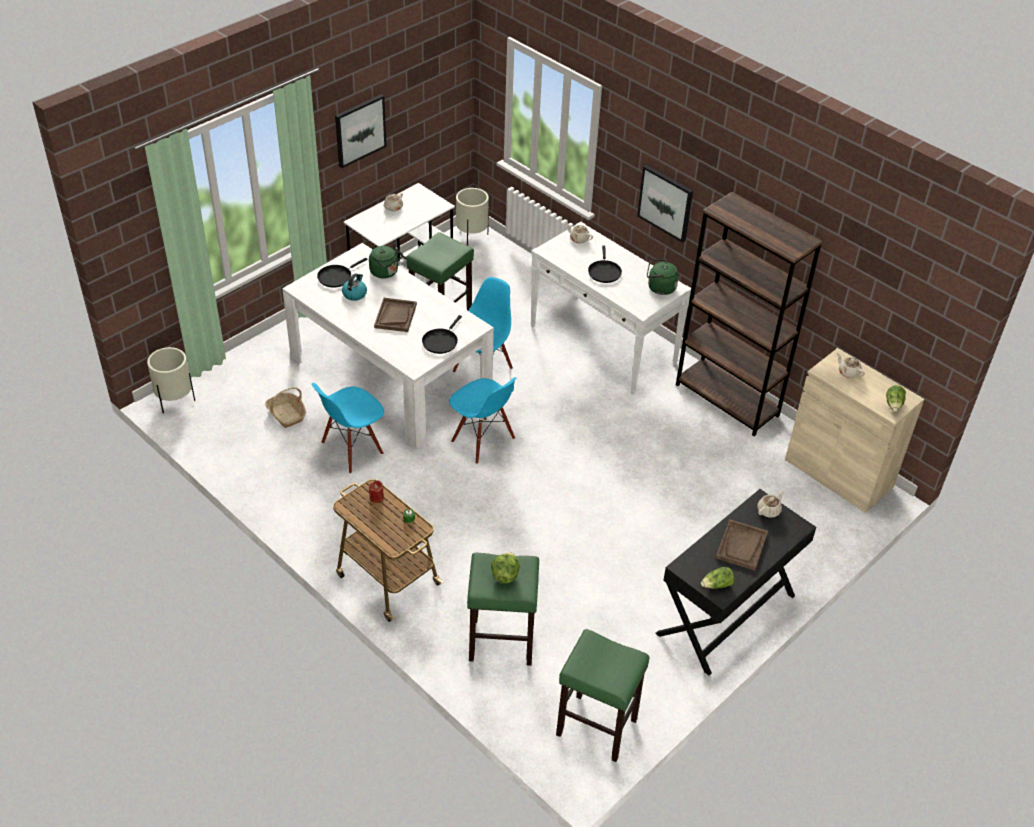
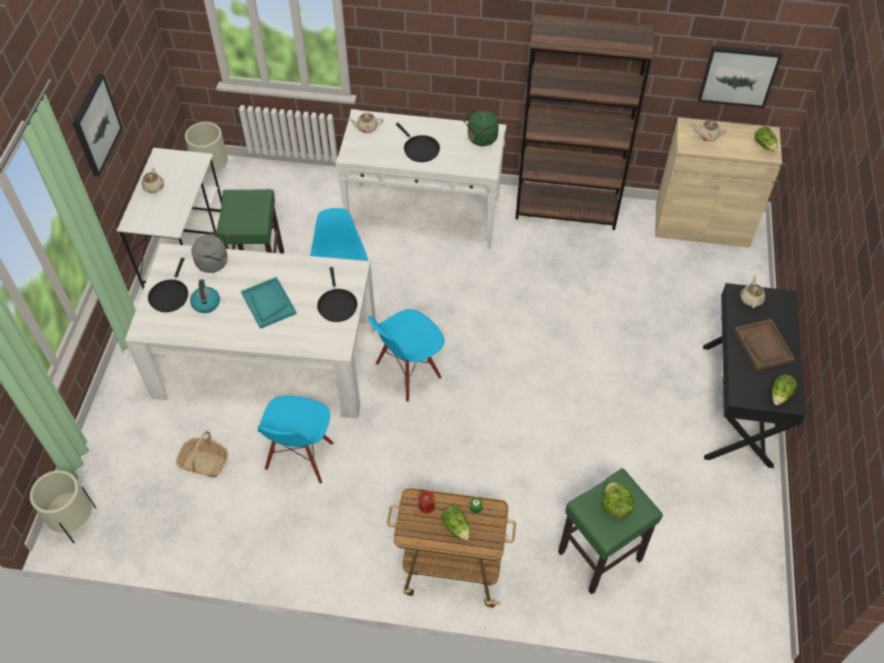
camera: 35 degrees left, 10 degrees up
green kettle [369,246,403,278] -> grey kettle [192,231,229,273]
brown tray [374,298,417,332] -> turquoise tray [241,277,297,329]
blue chair [449,377,516,464] -> blue chair turned 135 degrees clockwise [368,309,444,402]
green stool [556,629,650,762] -> none
picture [637,165,693,243] -> picture moved to [698,46,782,108]
none -> lettuce [442,505,470,540]

